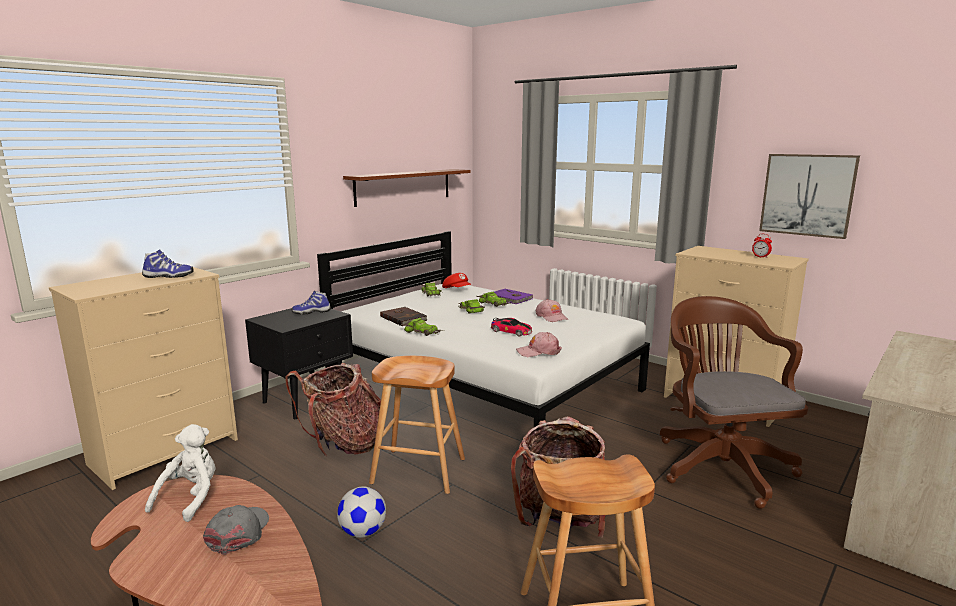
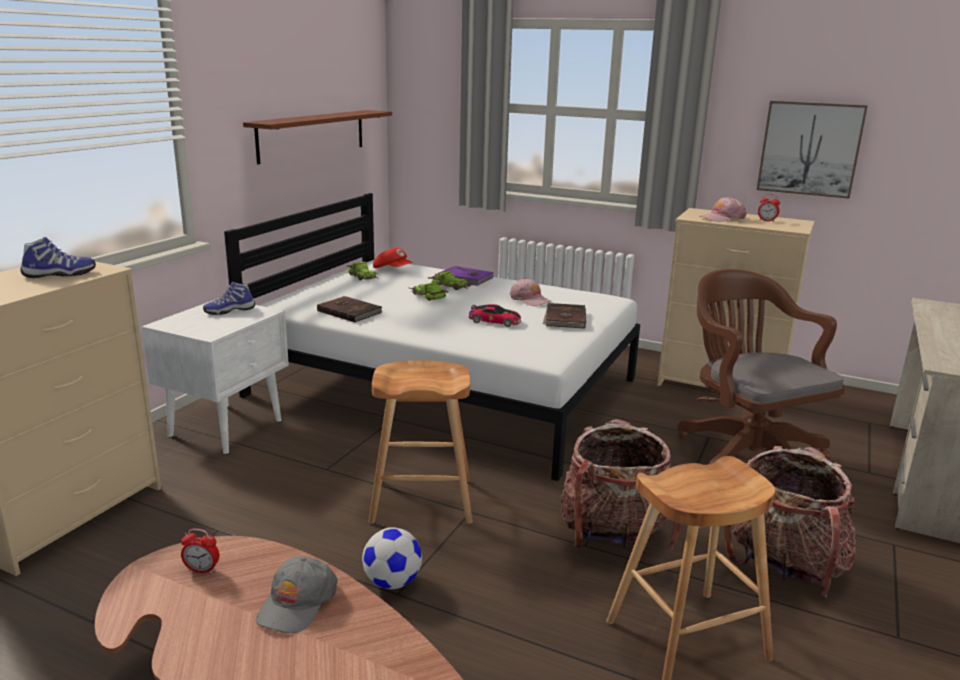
camera: 15 degrees left, 5 degrees up
white plush toy [145,424,216,522] -> alarm clock [181,529,219,574]
grey cap [203,505,269,555] -> grey cap turned 150 degrees counterclockwise [256,556,338,633]
black nightstand [245,308,353,419] -> white nightstand [142,298,289,454]
backpack [286,363,381,456] -> backpack moved to [724,446,856,597]
toy car [401,318,445,336] -> none
pink cap [516,332,562,357] -> pink cap moved to [699,197,747,222]
none -> brown book [543,303,586,329]

